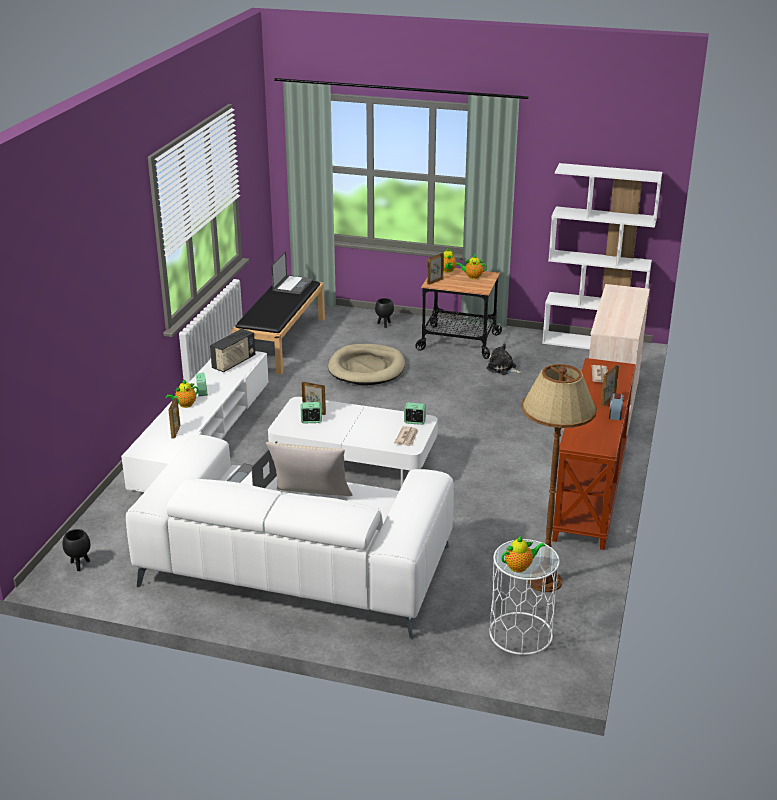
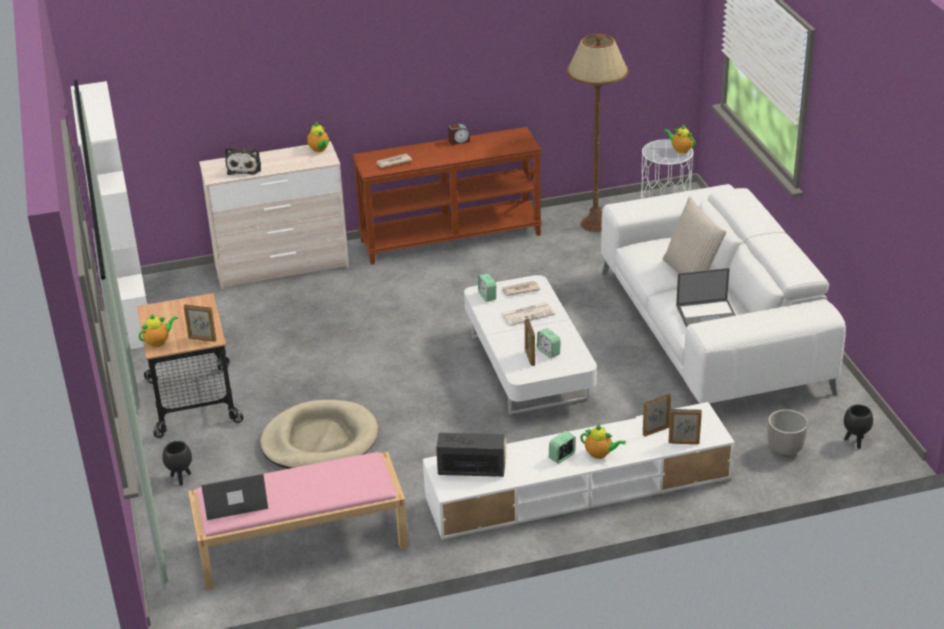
camera: 120 degrees left, 5 degrees up
black bench [231,281,325,375] -> pink bench [188,452,409,590]
teapot [456,254,487,279] -> teapot moved to [307,122,329,152]
plush toy [486,343,523,375] -> plush toy moved to [225,147,261,175]
picture frame [601,365,619,406] -> picture frame moved to [669,409,702,444]
none -> newspaper [501,302,555,326]
none -> planter [767,409,808,456]

